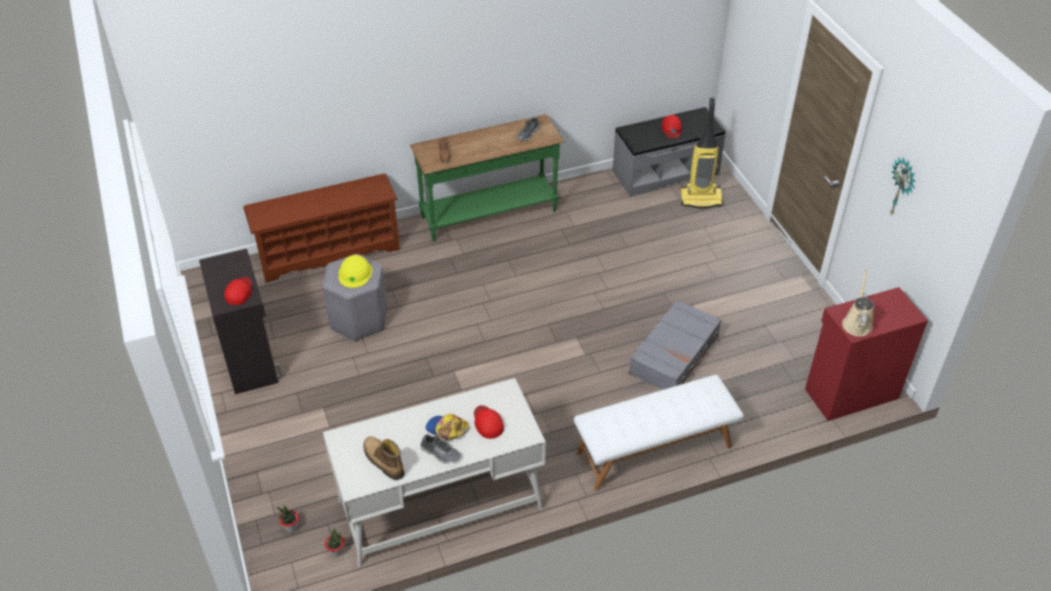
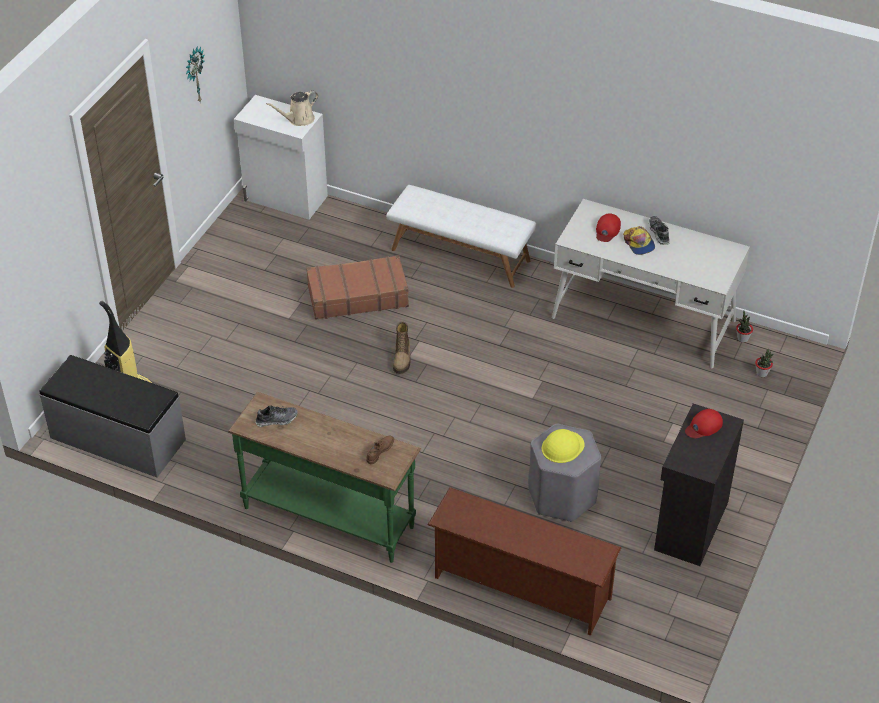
camera: 135 degrees left, 0 degrees up
boot [363,436,405,480] -> boot moved to [393,321,410,374]
grey suitcase [629,299,721,390] -> brown suitcase [306,255,409,320]
red cap [662,115,682,139] -> none
red cabinet [805,287,928,421] -> white cabinet [234,95,328,220]

